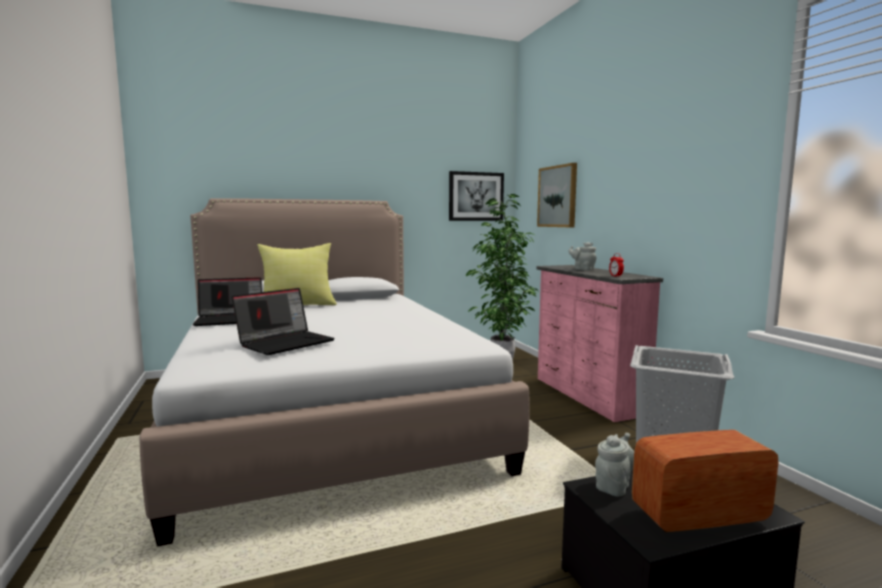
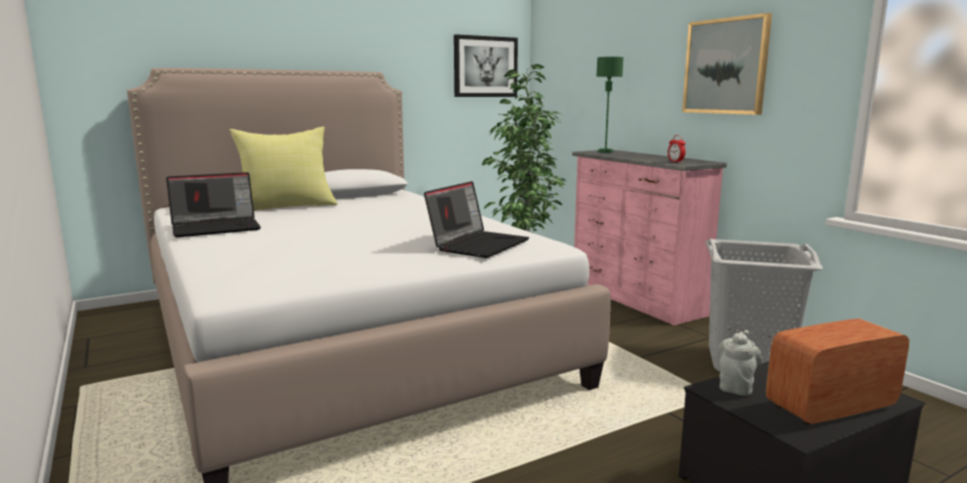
camera: 10 degrees left, 5 degrees up
laptop [232,288,335,355] -> laptop moved to [424,181,529,258]
picture [537,163,577,227] -> picture moved to [682,13,772,115]
grey teapot [568,242,597,270] -> none
none -> green table lamp [596,57,623,153]

